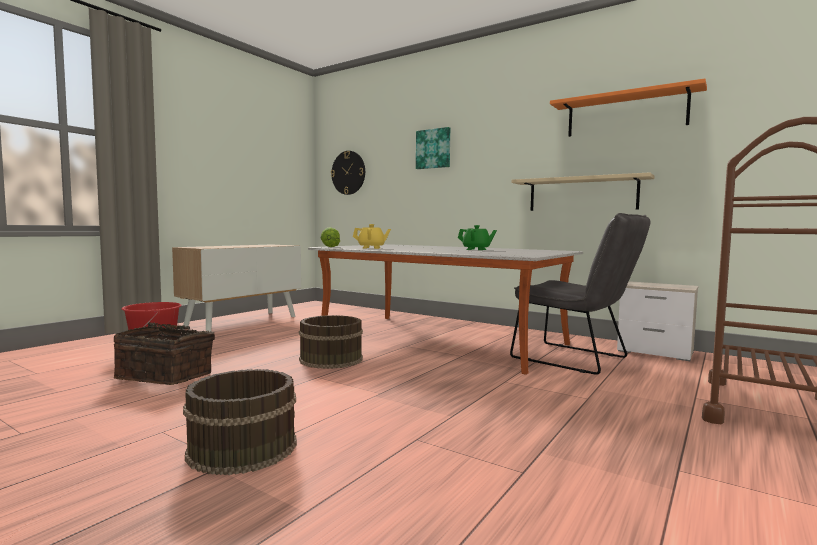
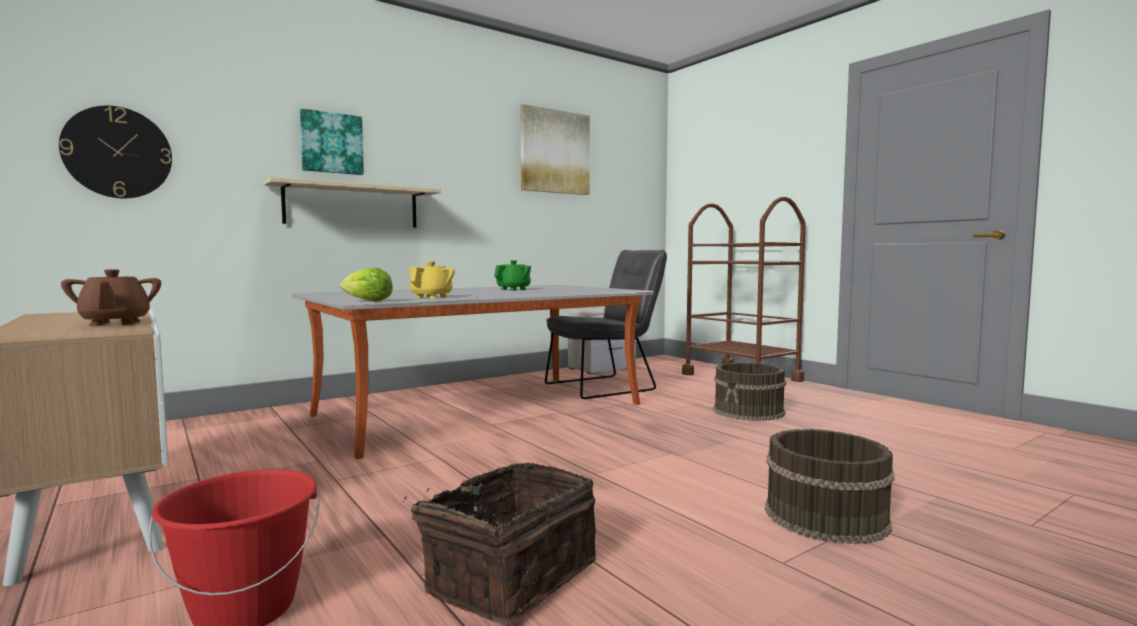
camera: 70 degrees left, 0 degrees up
brown bucket [299,315,363,369] -> brown bucket moved to [713,363,786,421]
beige shelf [512,172,655,211] -> beige shelf moved to [263,177,441,228]
orange shelf [550,78,707,137] -> picture [520,104,590,195]
none -> brown teapot [61,269,161,326]

